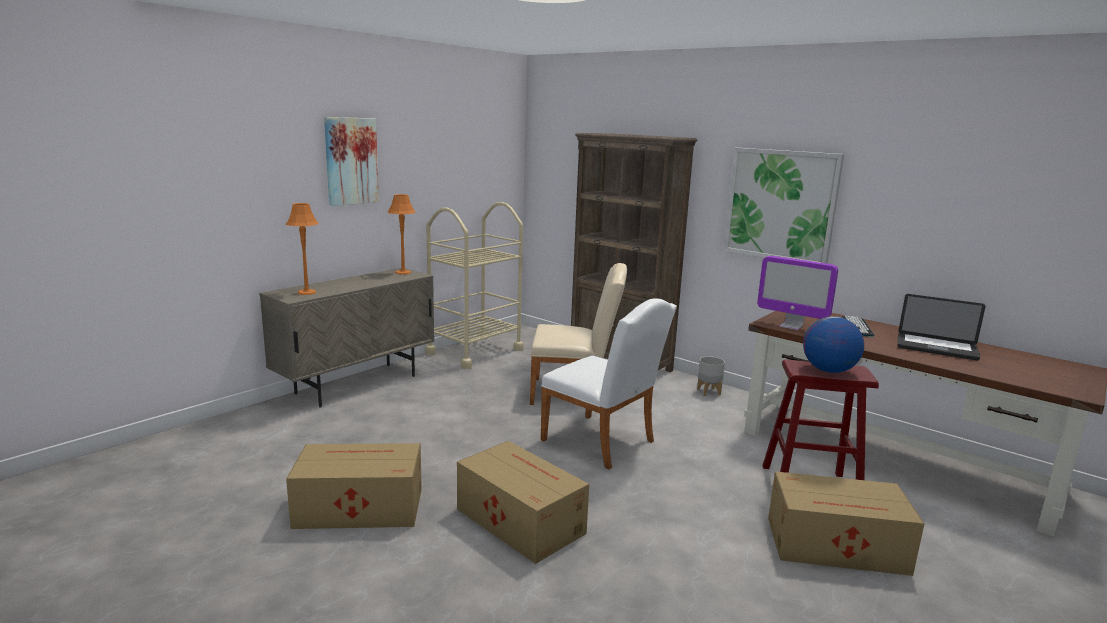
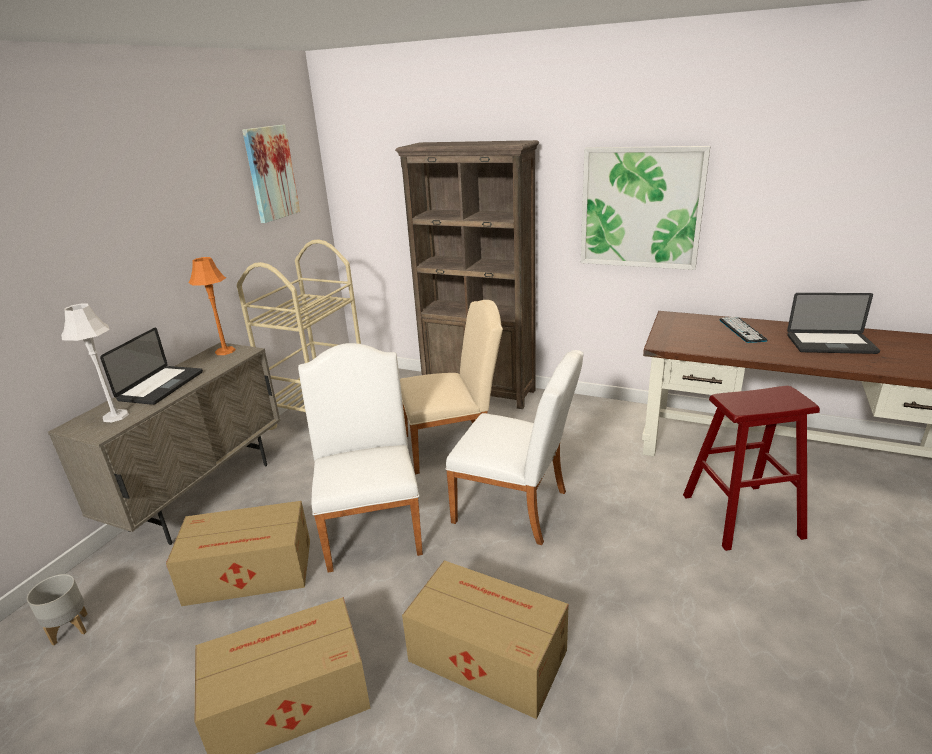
camera: 15 degrees left, 10 degrees up
orange table lamp [286,203,318,295] -> white table lamp [61,304,129,422]
picture [324,117,379,206] -> picture moved to [242,125,300,223]
grey planter [697,356,725,396] -> grey planter moved to [27,574,88,645]
monitor [757,256,838,330] -> none
cardboard box [768,471,924,576] -> cardboard box moved to [166,501,310,606]
globe [803,316,864,373] -> none
none -> laptop [100,327,203,405]
none -> white chair [298,343,423,573]

